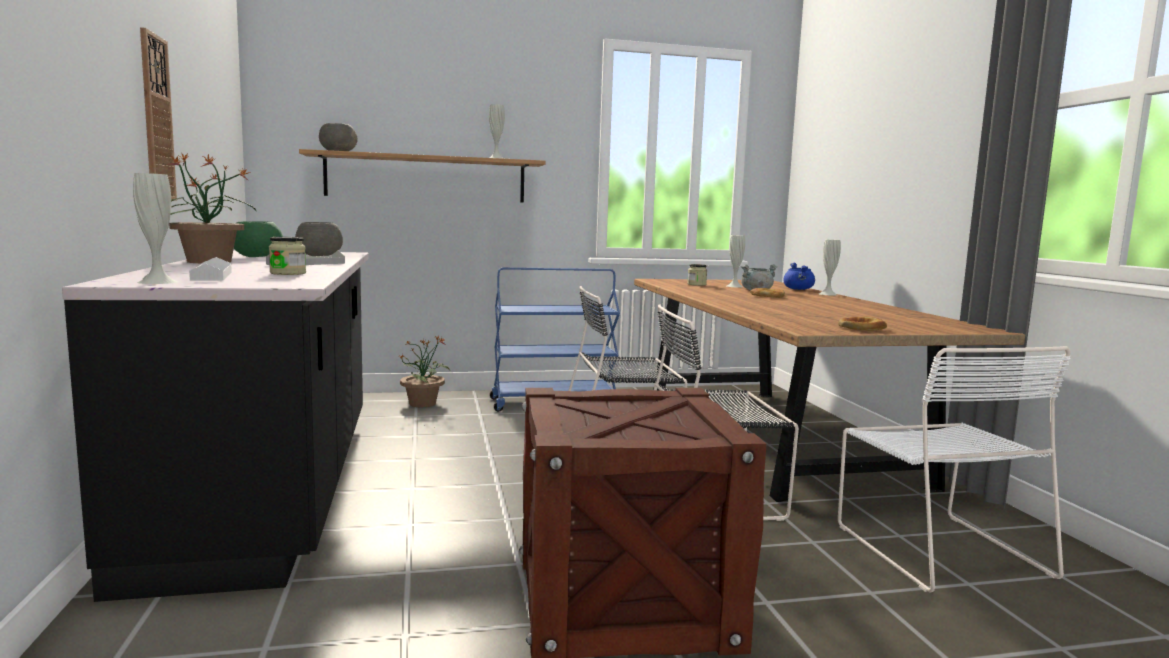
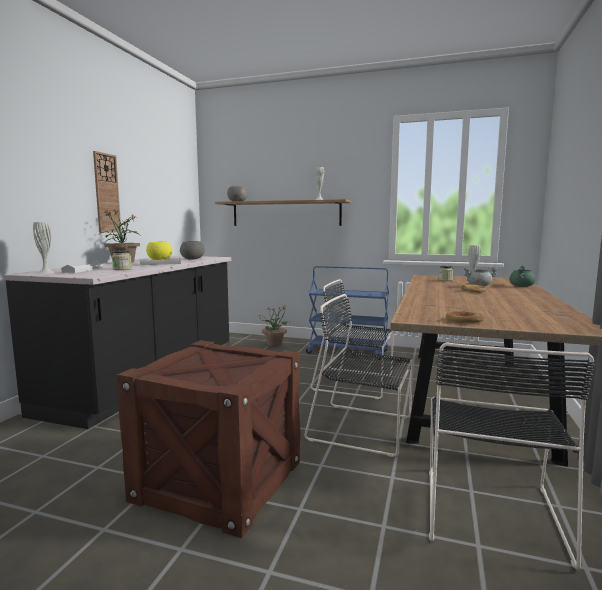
camera: 30 degrees right, 0 degrees up
green bowl [234,221,283,257] -> yellow bowl [146,241,172,260]
blue cooking pot [783,263,815,290] -> green cooking pot [509,266,536,287]
white vase [819,239,841,296] -> none
white chair [838,346,1071,593] -> black chair [429,342,595,570]

